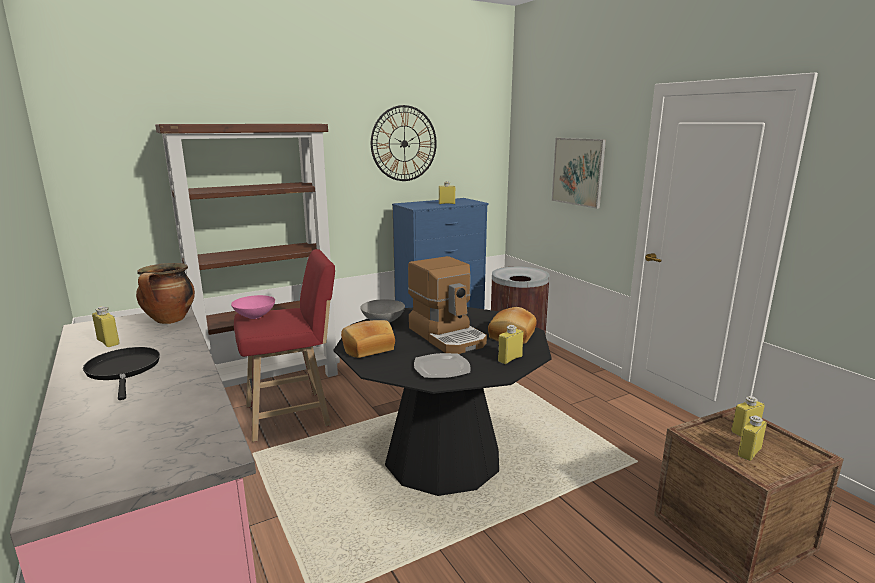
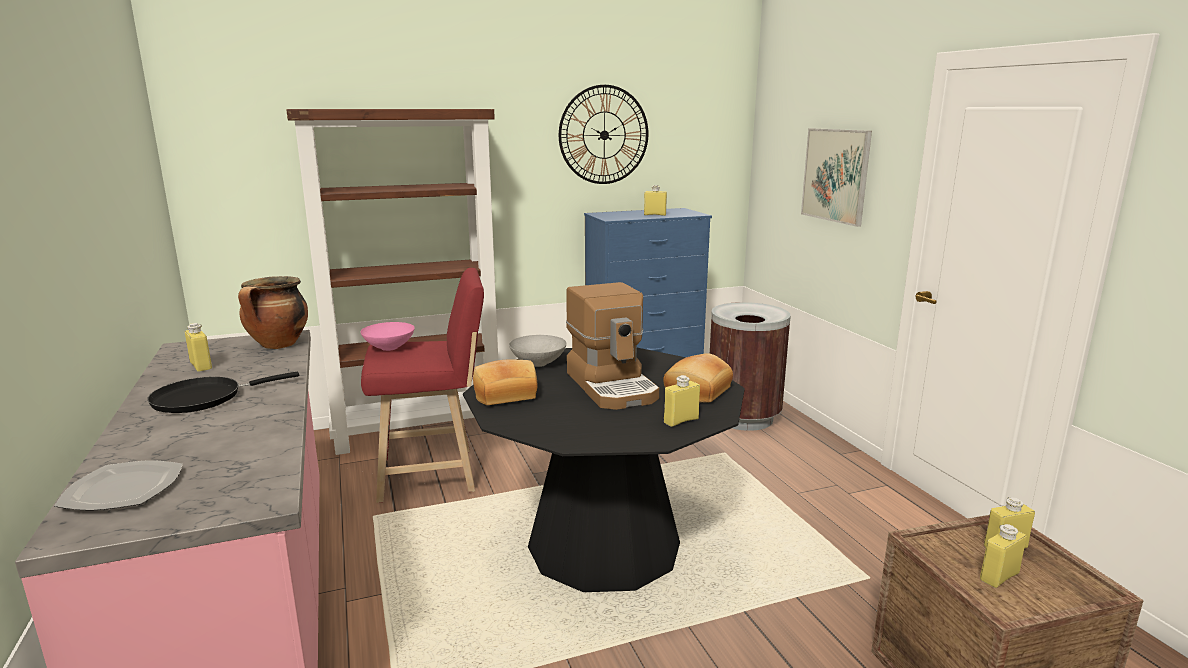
camera: 10 degrees right, 0 degrees up
black frying pan [83,347,160,400] -> black frying pan turned 105 degrees counterclockwise [147,372,299,413]
plate [414,353,470,378] -> plate moved to [54,460,183,511]

